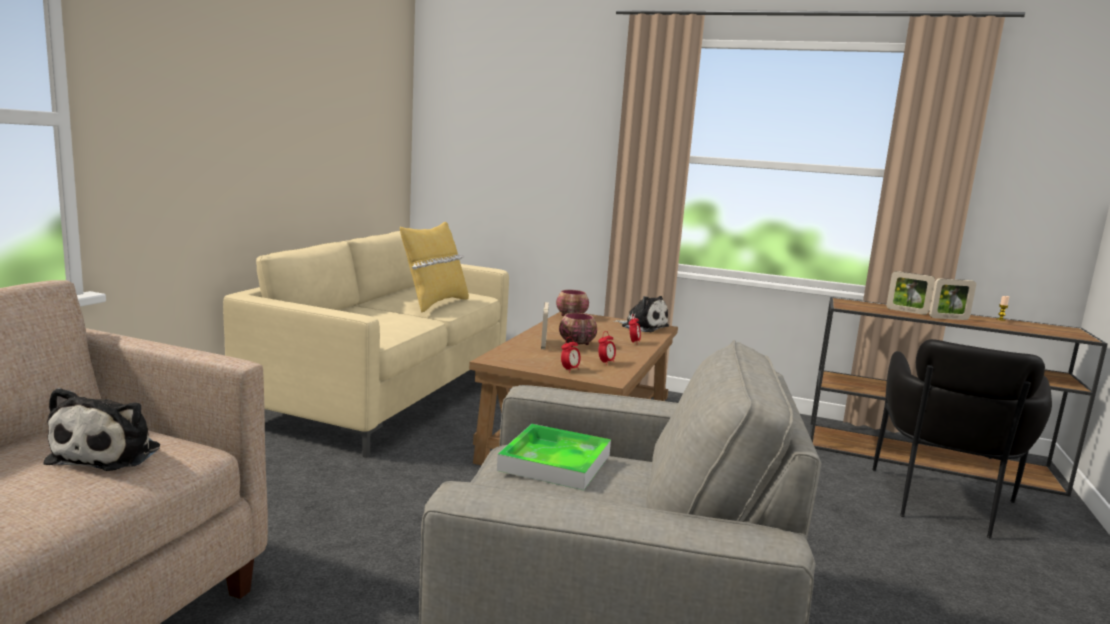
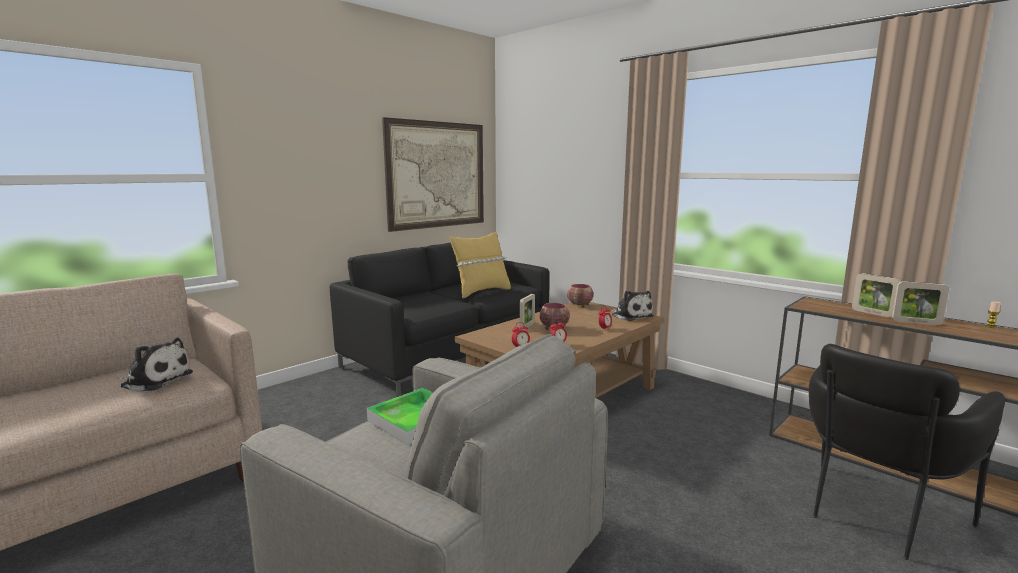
camera: 25 degrees right, 0 degrees up
plush toy [44,388,160,471] -> plush toy turned 105 degrees counterclockwise [118,337,193,392]
beige sofa [223,231,509,458] -> black sofa [330,243,549,397]
none -> picture [382,117,484,232]

